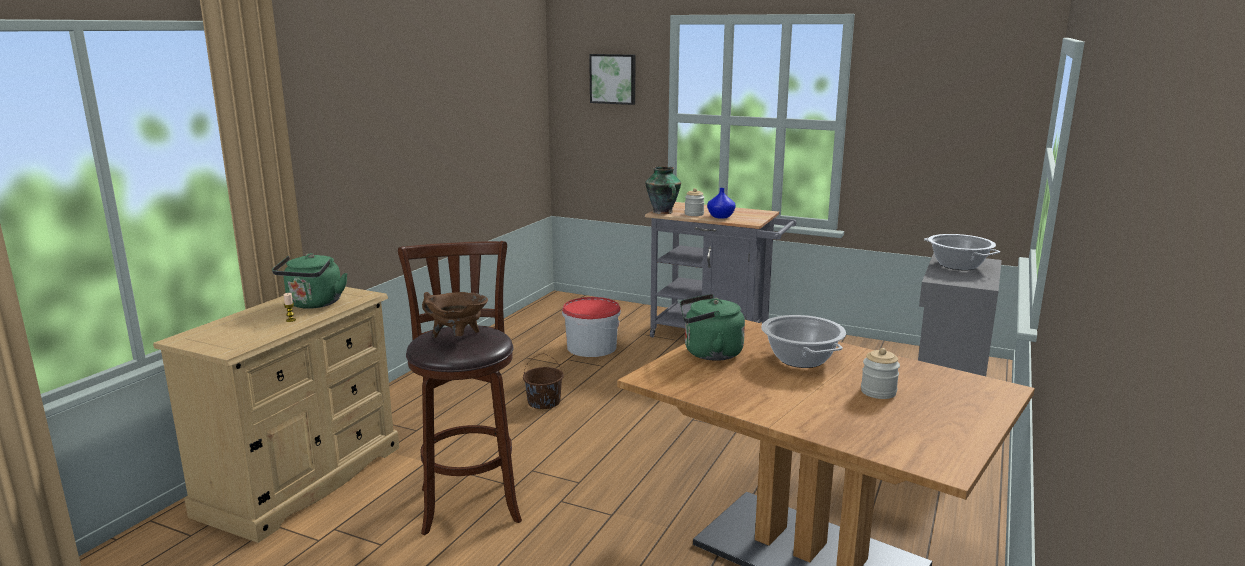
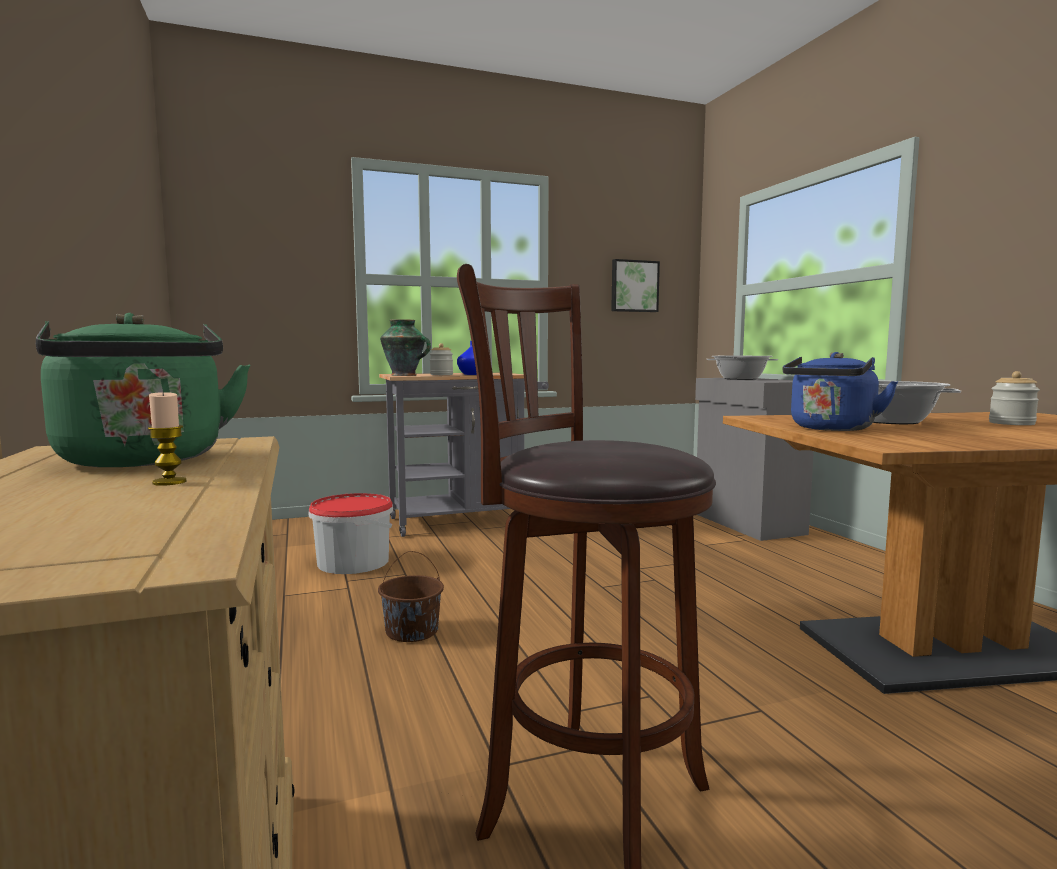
camera: 45 degrees left, 10 degrees down
brown cooking pot [422,292,488,338] -> none
picture [589,54,635,105] -> picture moved to [611,259,660,312]
green kettle [680,294,745,361] -> blue kettle [782,352,898,431]

